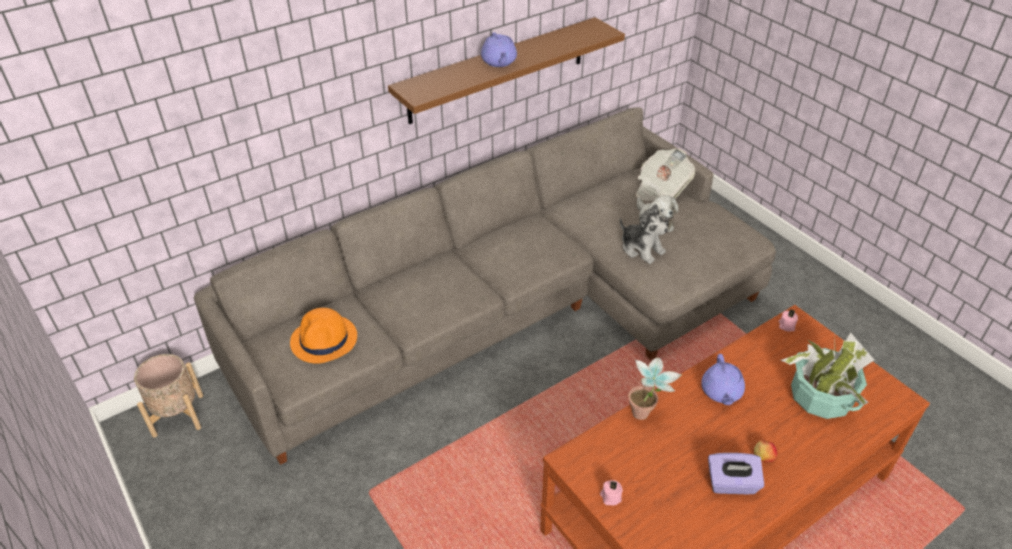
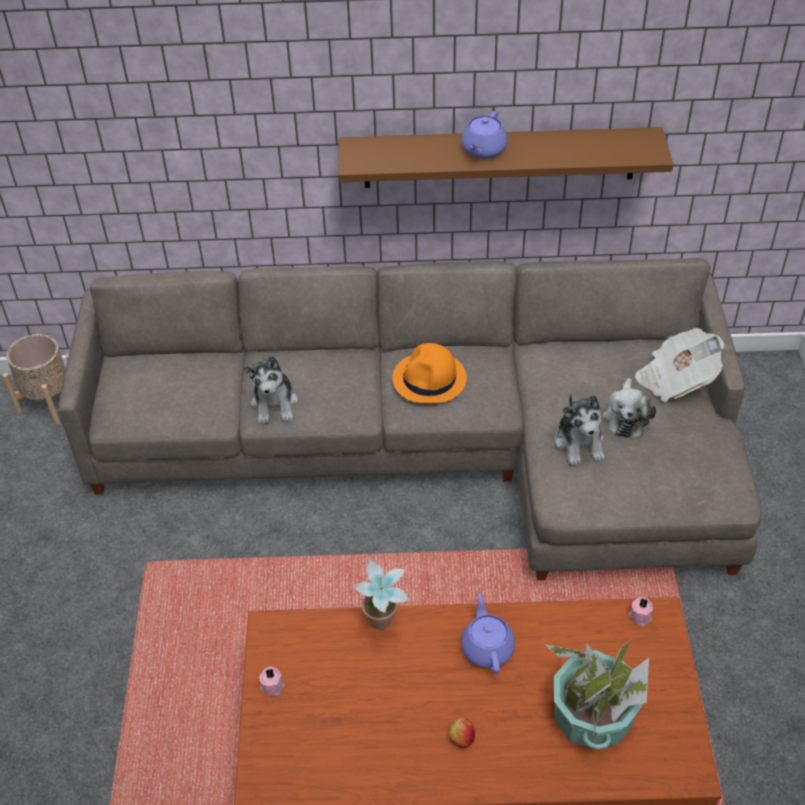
camera: 35 degrees right, 5 degrees up
orange hat [290,308,357,364] -> orange hat moved to [392,343,467,403]
purple teapot [701,354,745,405] -> purple teapot turned 135 degrees clockwise [461,593,515,674]
purple tissue box [708,453,764,495] -> none
none -> plush toy [243,356,298,424]

